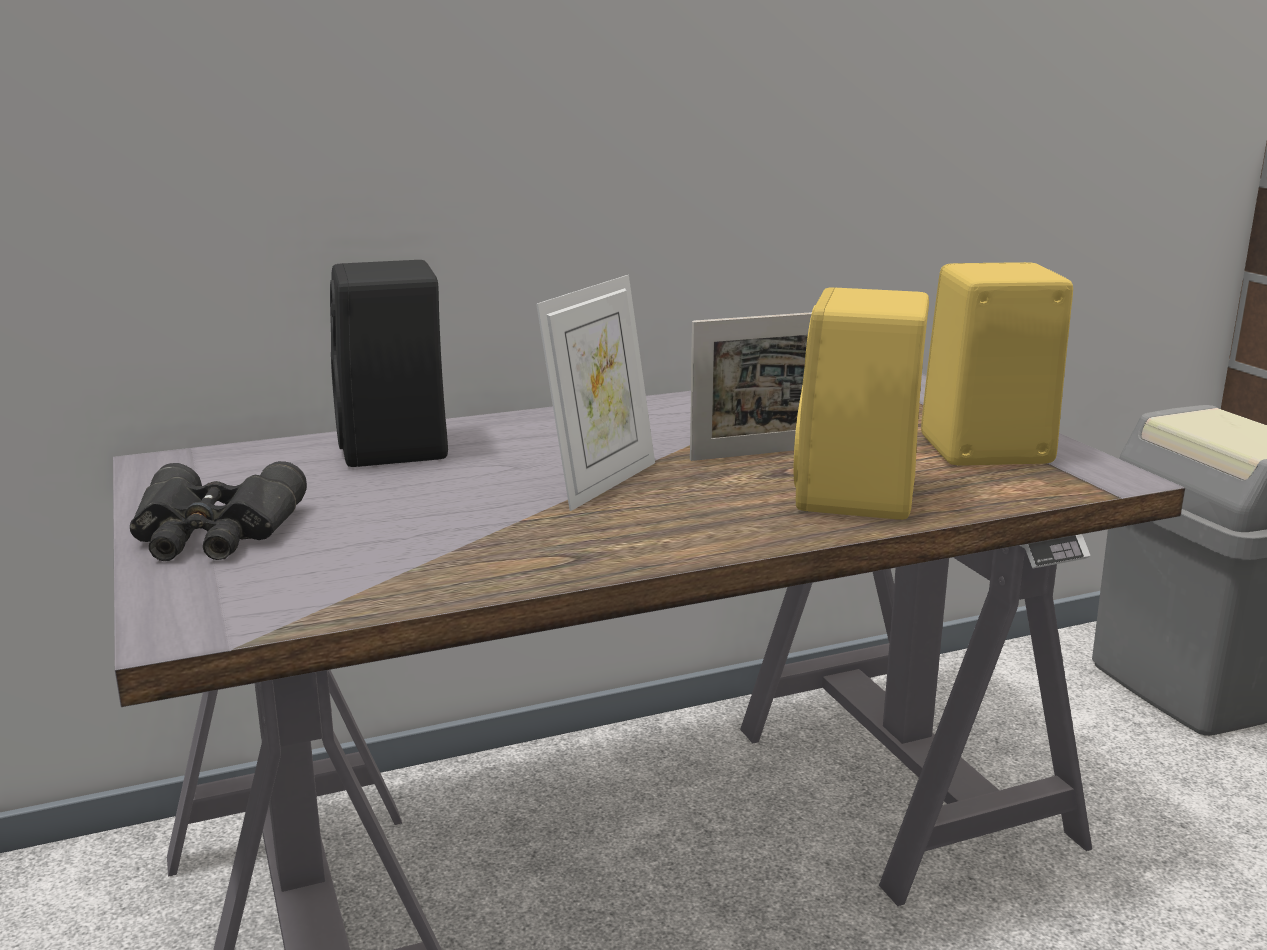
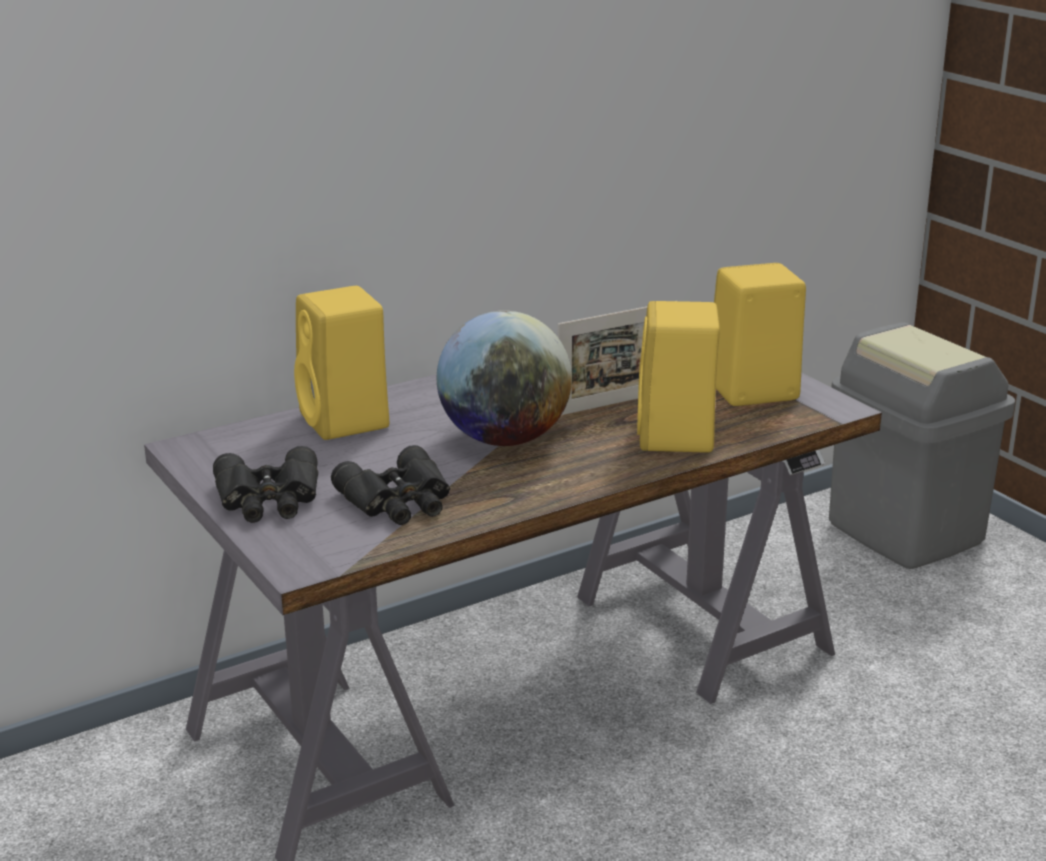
camera: 10 degrees left, 5 degrees up
black speaker [330,260,448,467] -> yellow speaker [294,286,389,440]
picture frame [536,275,655,511] -> globe [437,311,572,446]
none -> black binoculars [331,445,450,525]

